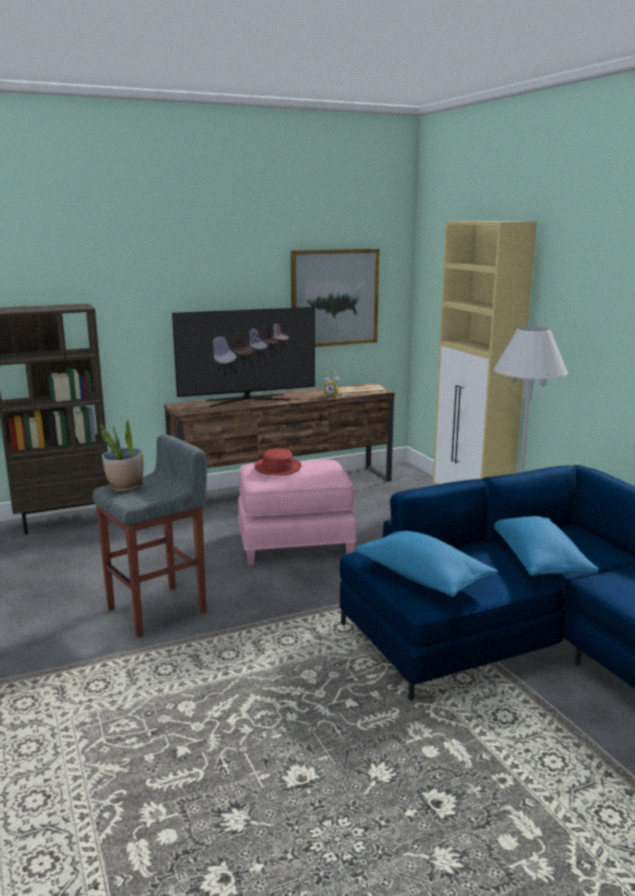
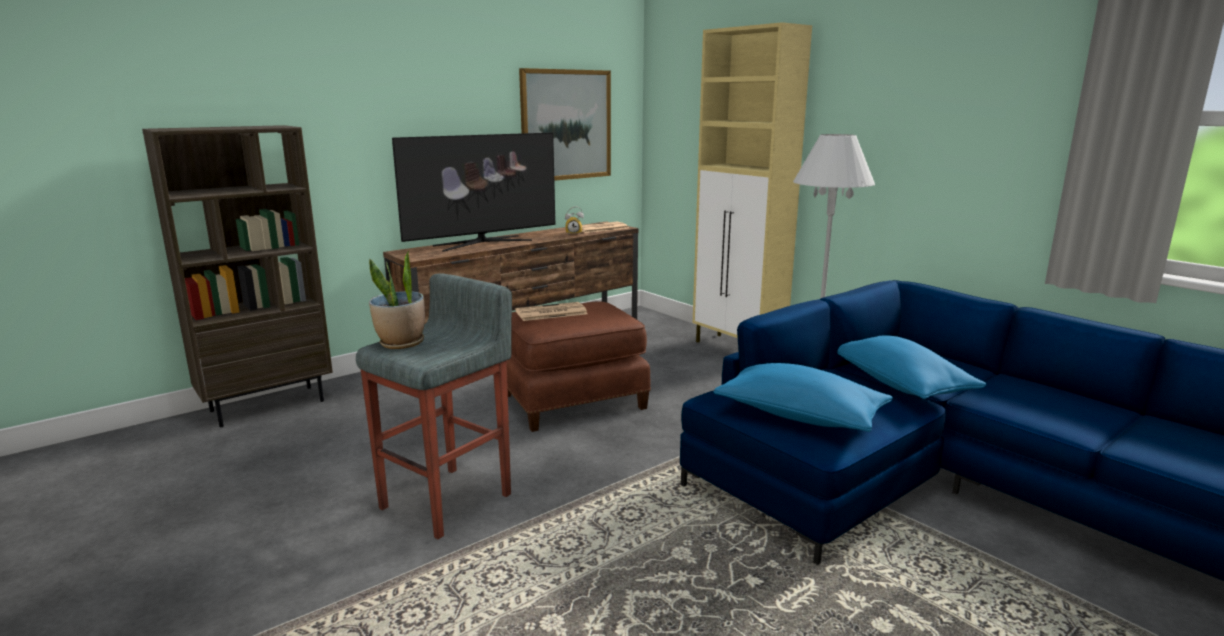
camera: 15 degrees left, 0 degrees up
pink ottoman [238,460,357,566] -> brown ottoman [507,301,651,432]
red hat [254,448,302,475] -> newspaper [515,302,588,321]

